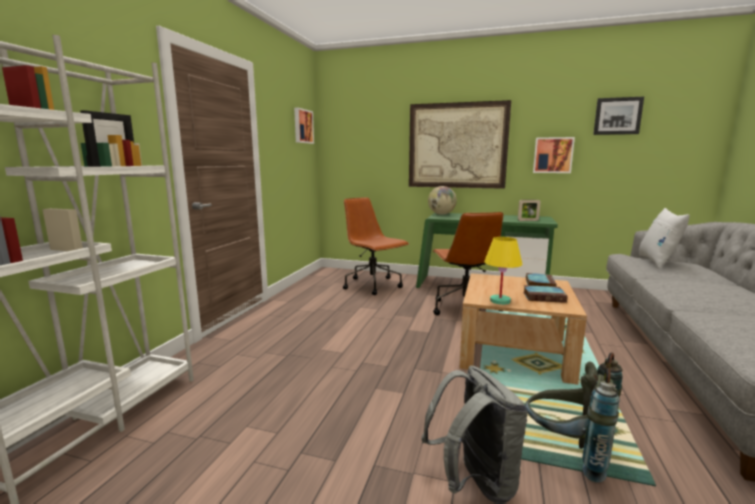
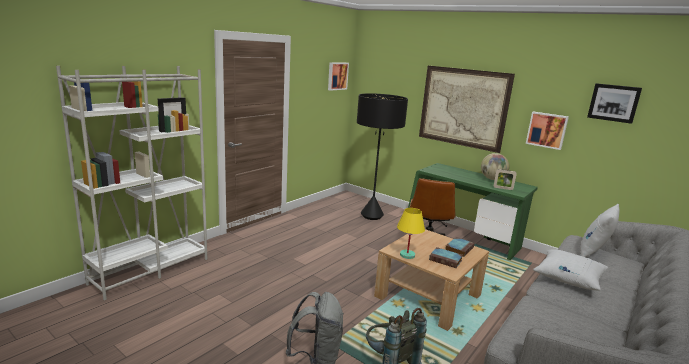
camera: 20 degrees right, 5 degrees up
brown office chair [343,197,409,295] -> black floor lamp [357,93,408,220]
globe [428,186,457,215] -> globe moved to [481,153,509,180]
none -> grey pillow [533,249,608,291]

